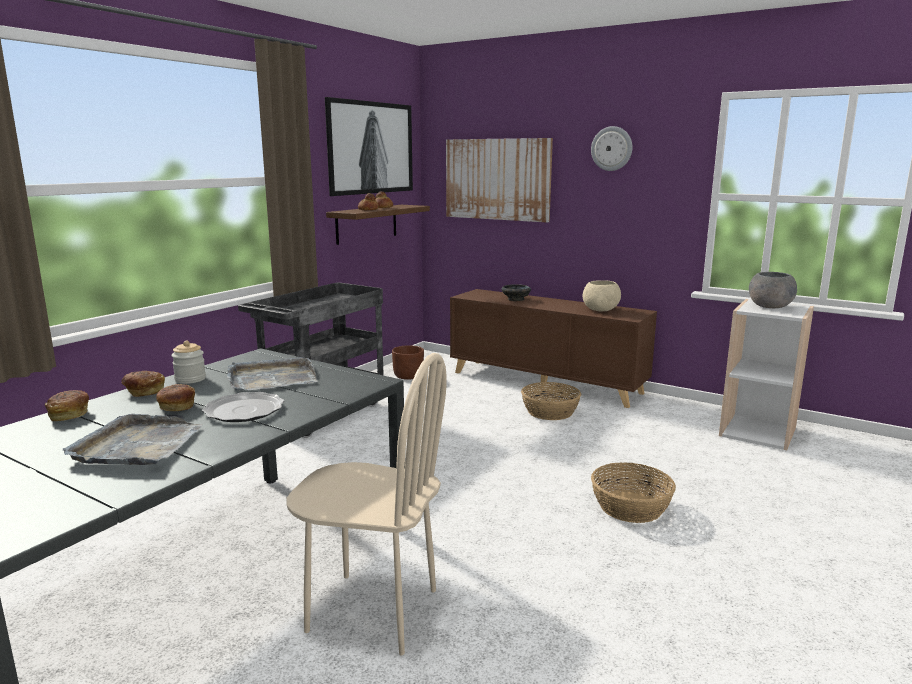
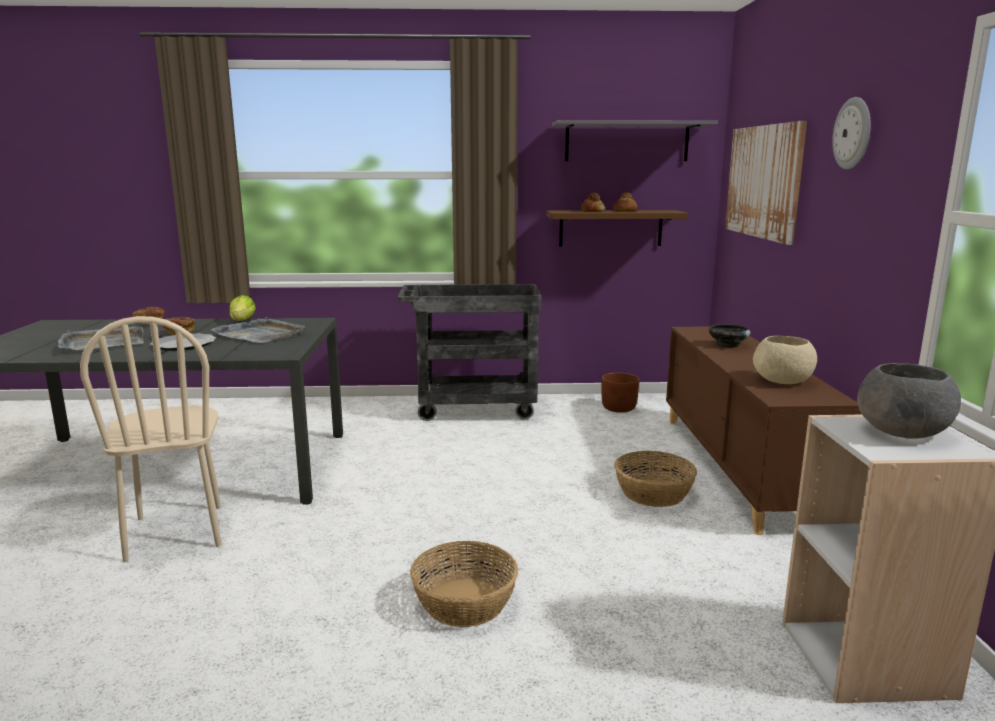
camera: 55 degrees right, 0 degrees up
bread [122,371,165,397] -> none
jar [171,341,206,384] -> lettuce [230,295,256,321]
picture [325,97,413,196] -> grey shelf [552,120,718,161]

